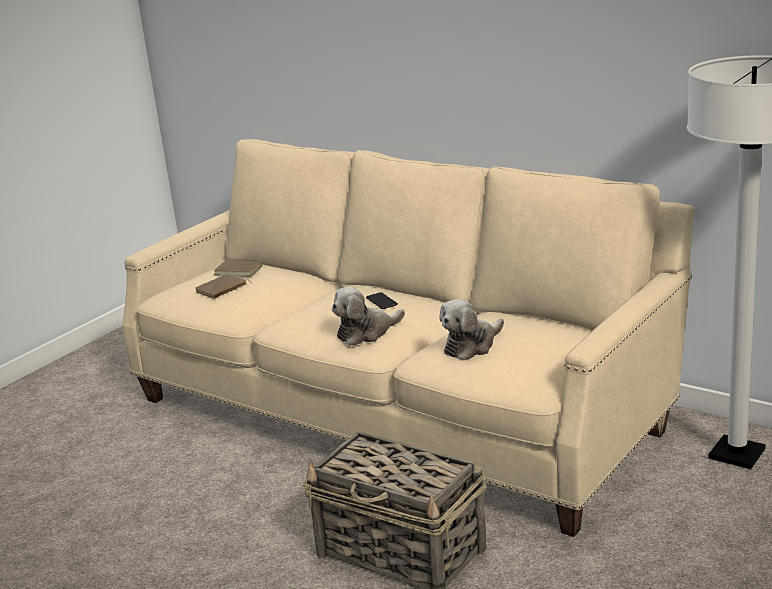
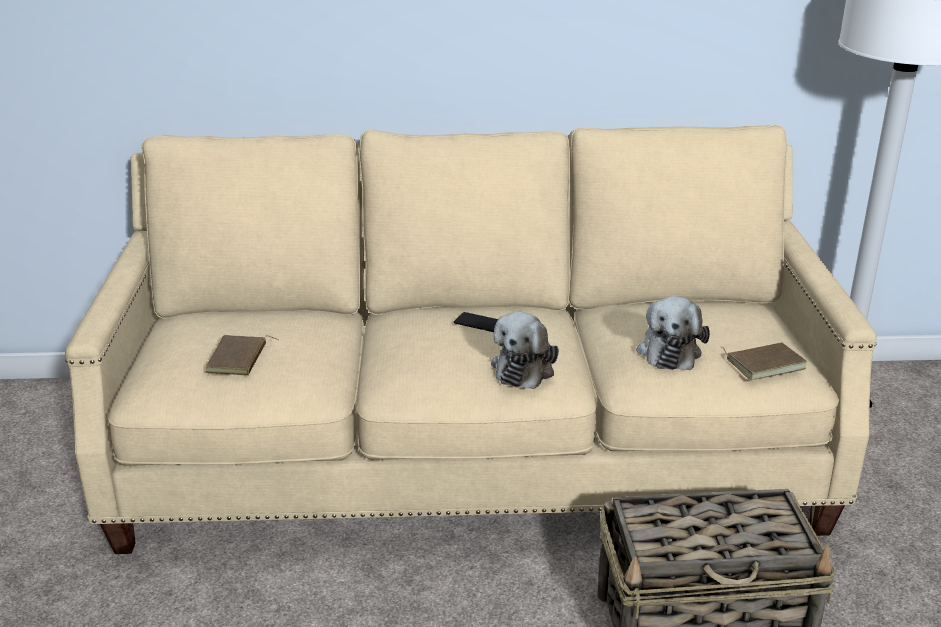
camera: 40 degrees left, 5 degrees up
brown book [214,258,262,277] -> brown book moved to [722,342,807,380]

